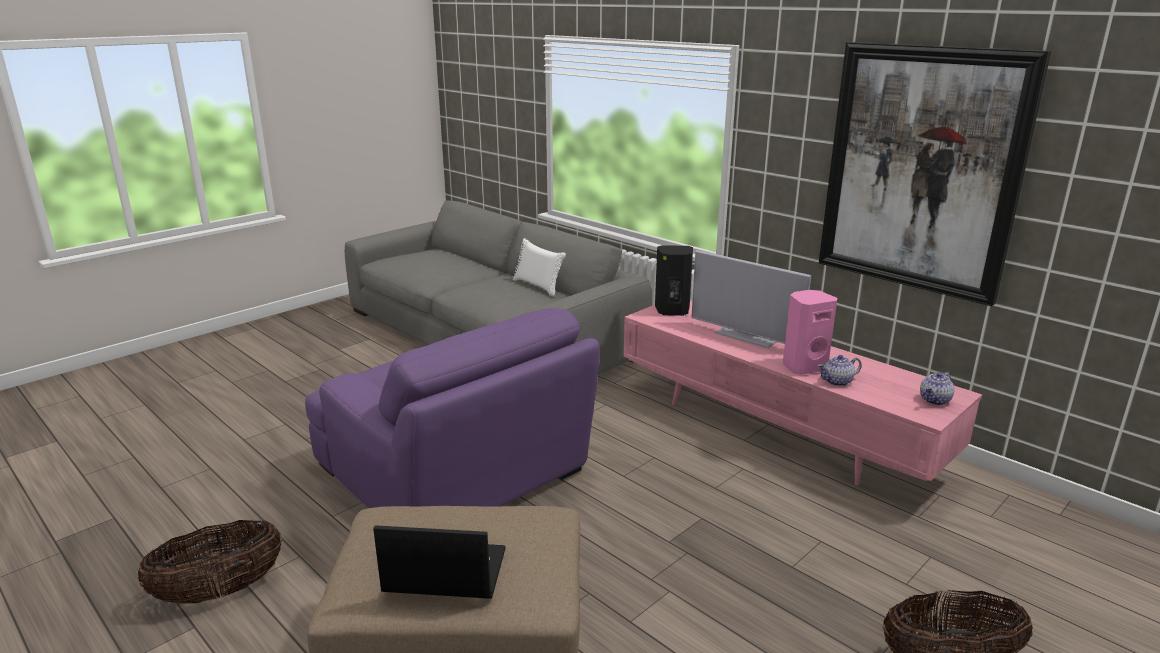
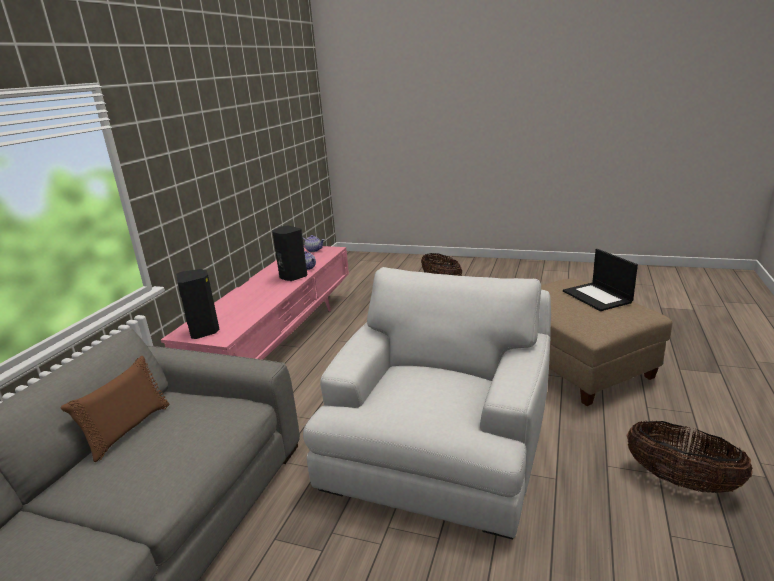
camera: 115 degrees left, 0 degrees up
purple armchair [305,308,600,508] -> white armchair [303,267,551,540]
white pillow [512,238,566,297] -> brown pillow [61,356,169,462]
television [691,250,811,348] -> none
pink speaker [783,290,837,375] -> black speaker [272,225,307,281]
picture [819,42,1051,306] -> none

